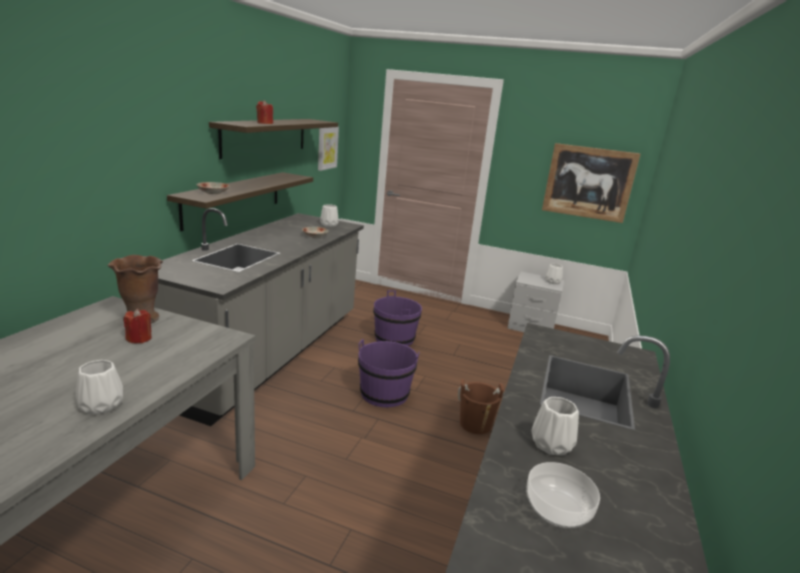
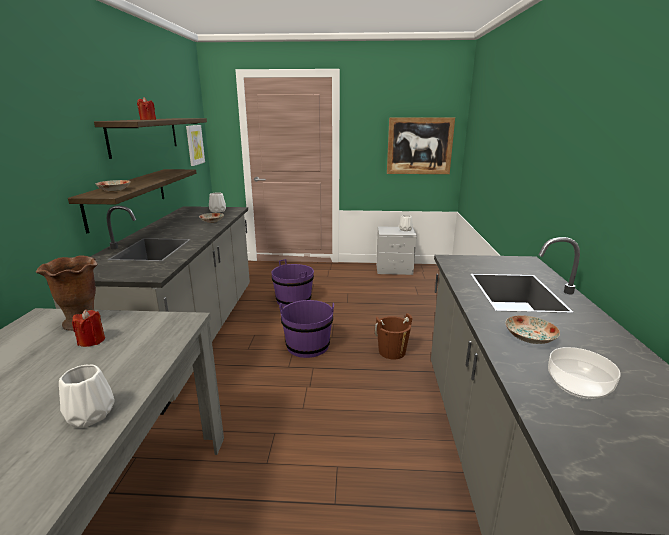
camera: 15 degrees left, 0 degrees up
white vase [532,397,579,456] -> plate [505,315,560,344]

